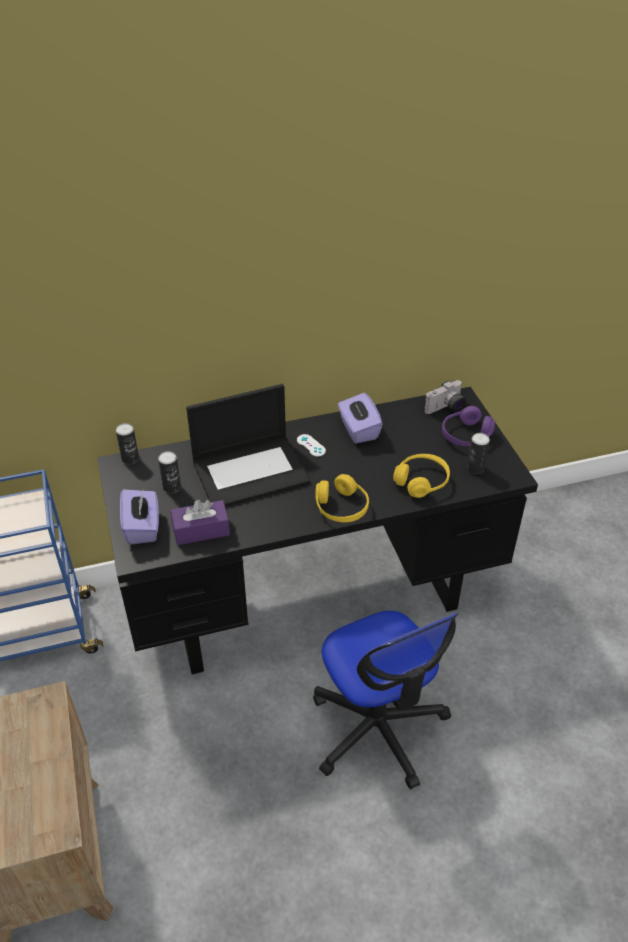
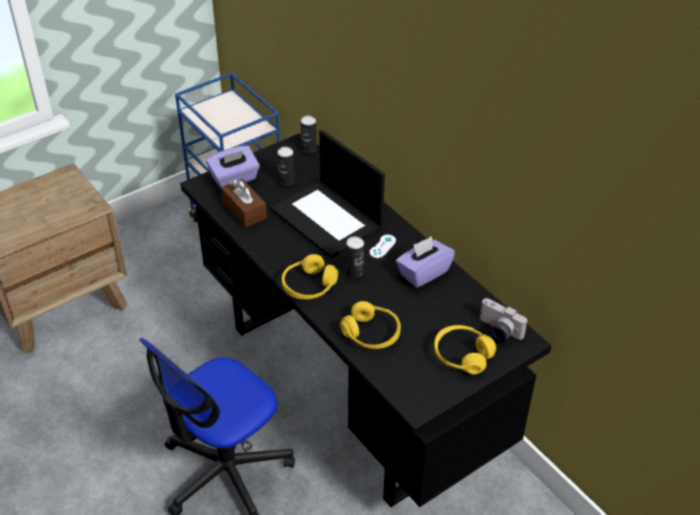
camera: 70 degrees right, 0 degrees up
purple tissue box [171,500,230,545] -> brown tissue box [221,179,267,227]
purple headphones [442,406,495,446] -> yellow headphones [434,325,496,374]
can [467,433,490,474] -> can moved to [346,236,364,277]

